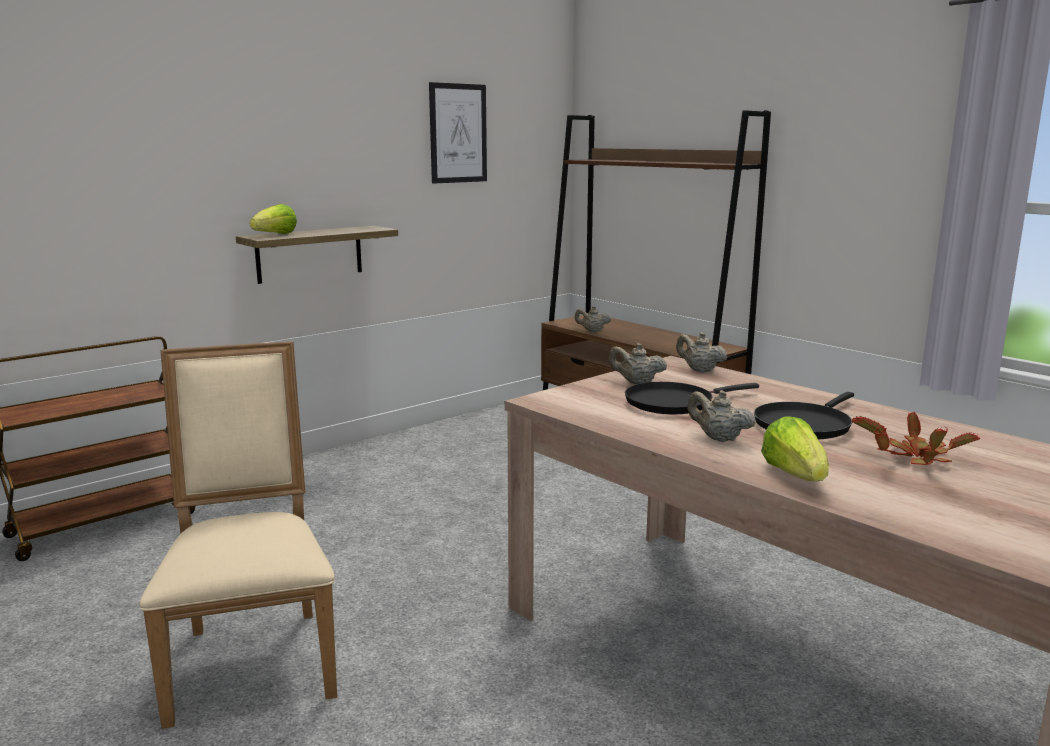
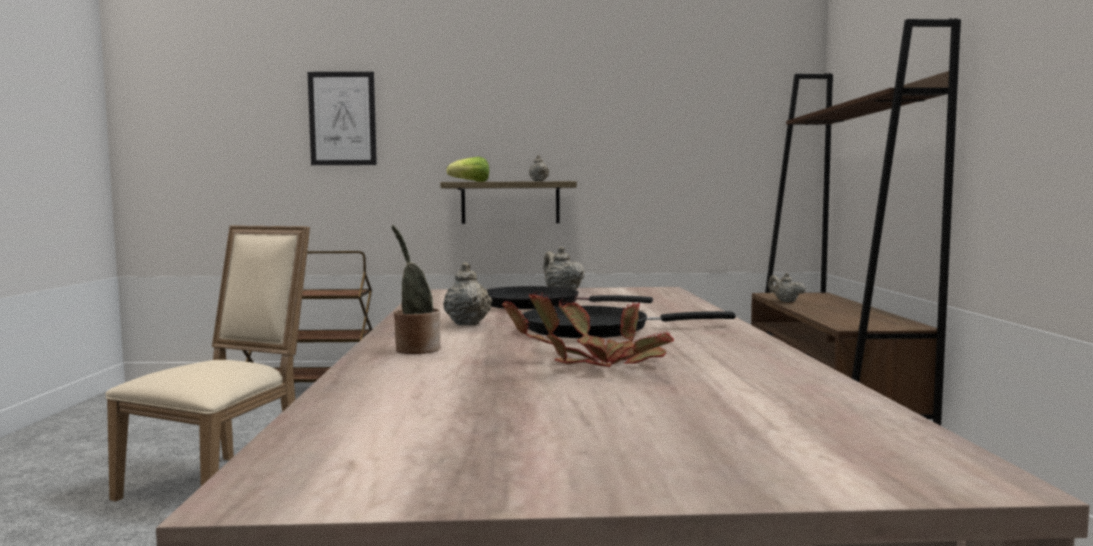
camera: 40 degrees right, 10 degrees down
picture [429,82,487,184] -> picture moved to [308,72,377,165]
beige teapot [676,332,727,373] -> beige teapot moved to [529,155,550,181]
lettuce [761,416,829,481] -> potted plant [392,225,441,354]

